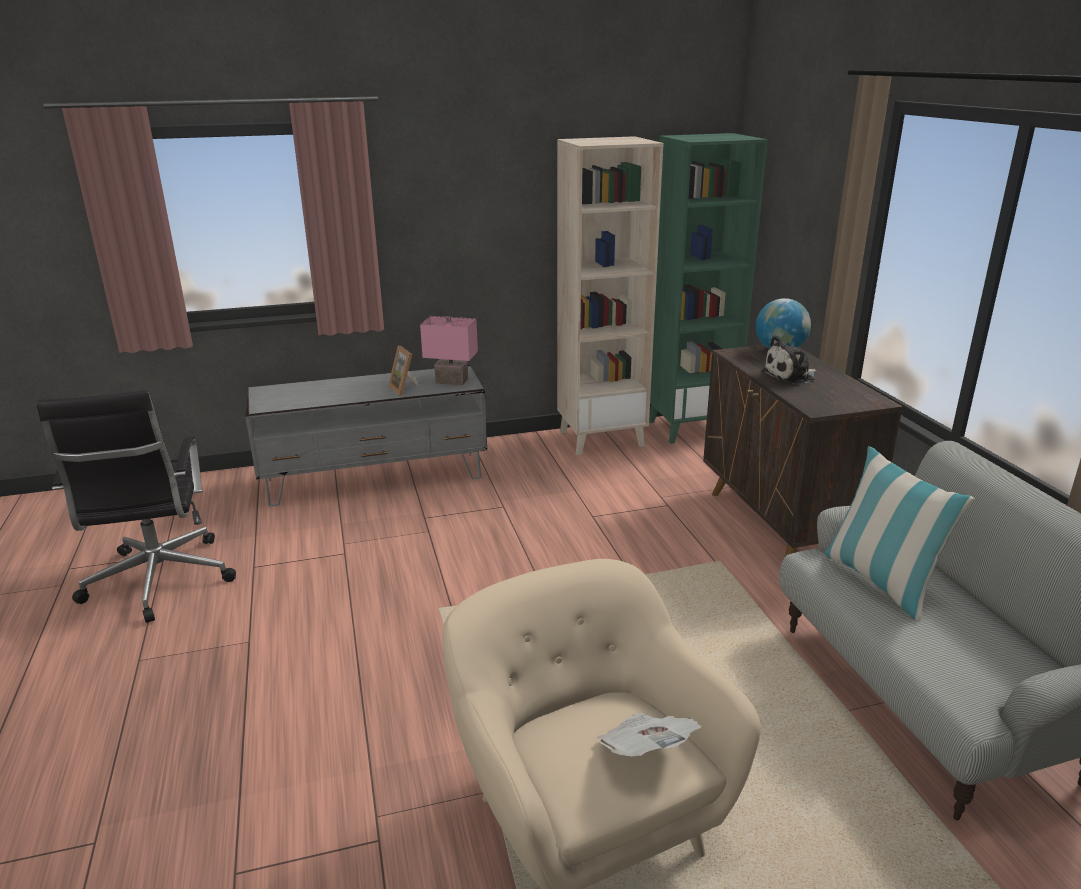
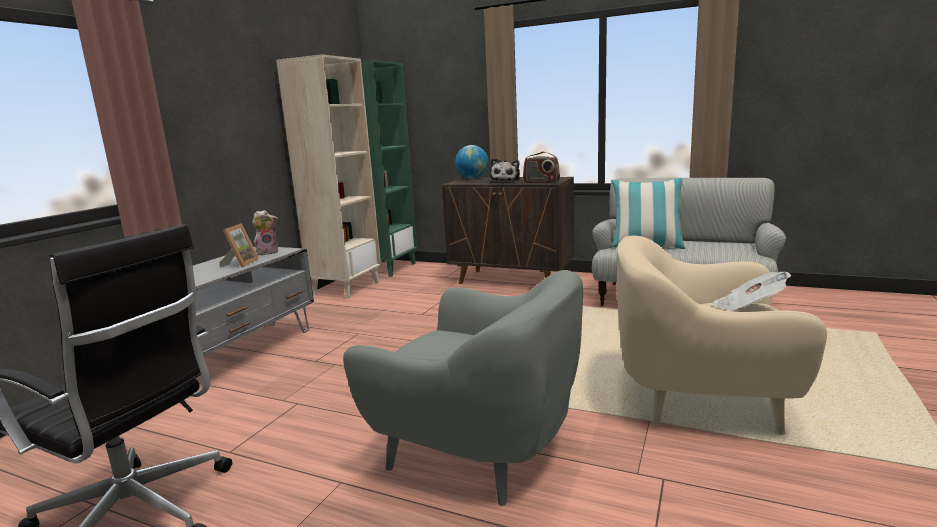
camera: 50 degrees left, 10 degrees down
picture frame [388,345,418,396] -> picture frame turned 90 degrees counterclockwise [219,223,259,268]
pink table lamp [420,316,478,385] -> plush toy [252,210,278,255]
none -> grey armchair [343,270,583,506]
none -> radio [523,152,560,184]

